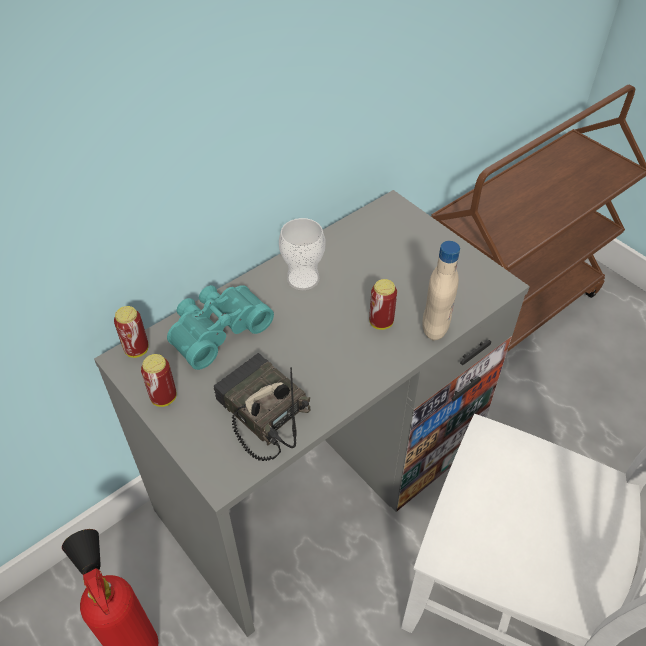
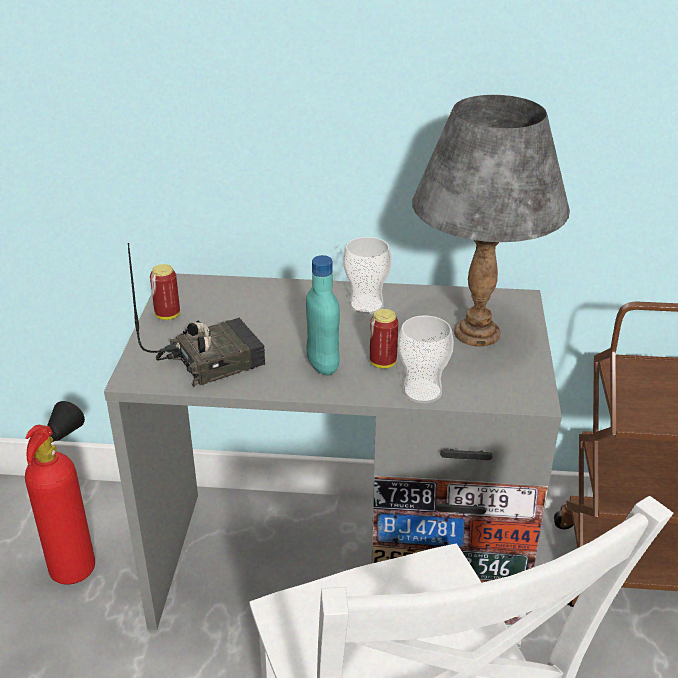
camera: 45 degrees right, 15 degrees down
can [114,306,149,358] -> none
turquoise binoculars [167,285,274,370] -> none
radio [213,353,310,461] -> radio turned 60 degrees clockwise [128,243,265,387]
beige bottle [422,241,460,340] -> cup [398,315,454,403]
none -> turquoise bottle [306,255,340,376]
none -> grey table lamp [412,95,570,346]

